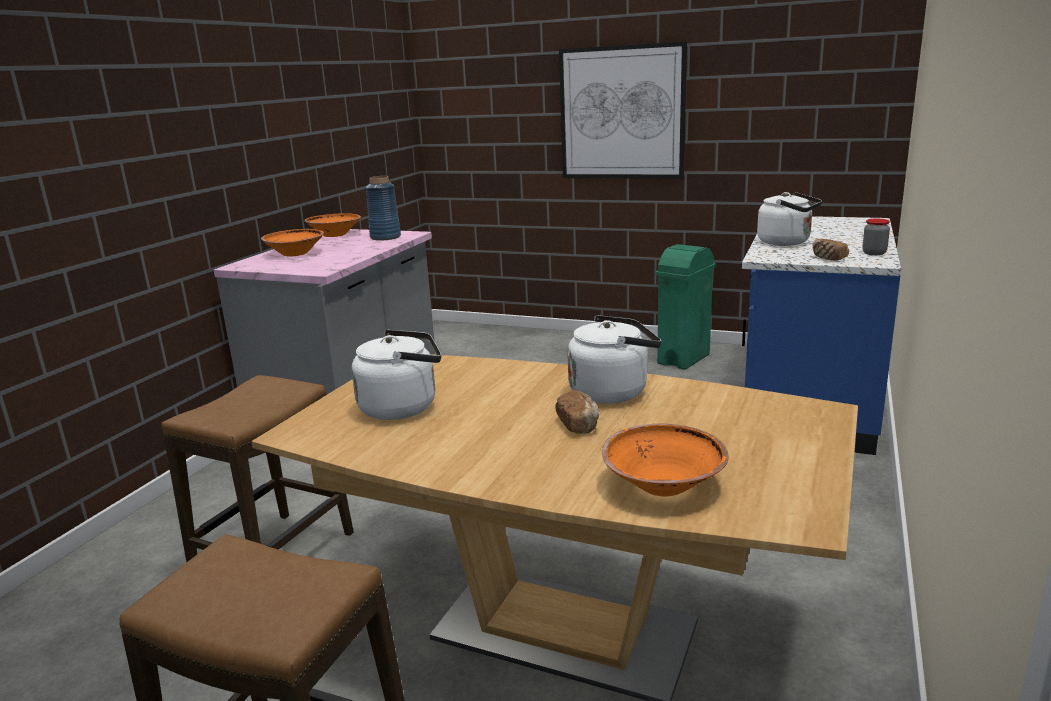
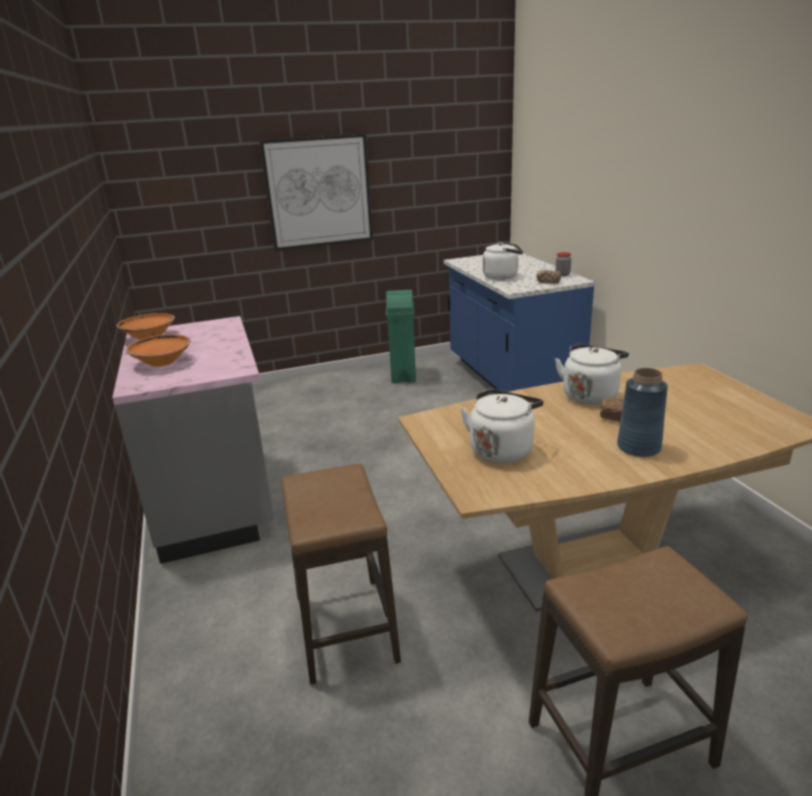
camera: 40 degrees left, 5 degrees up
blue vase [366,176,401,241] -> blue vase moved to [617,368,668,457]
orange bowl [602,424,728,496] -> none

